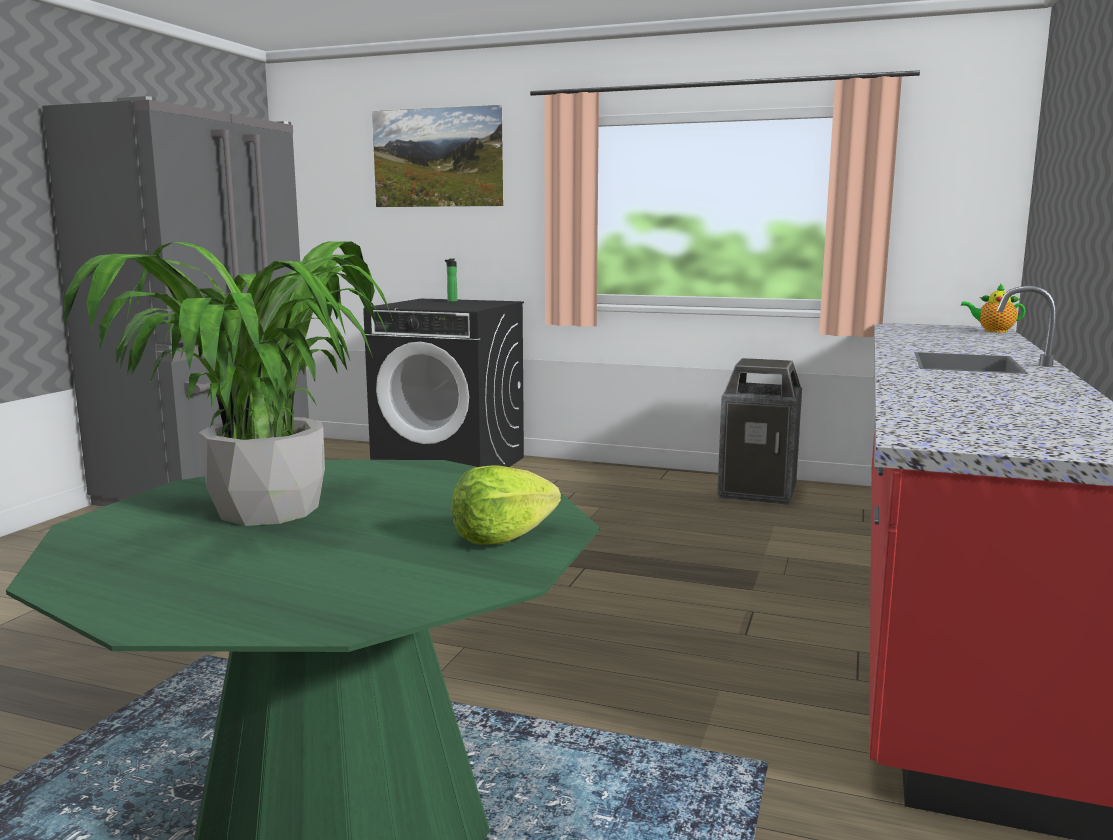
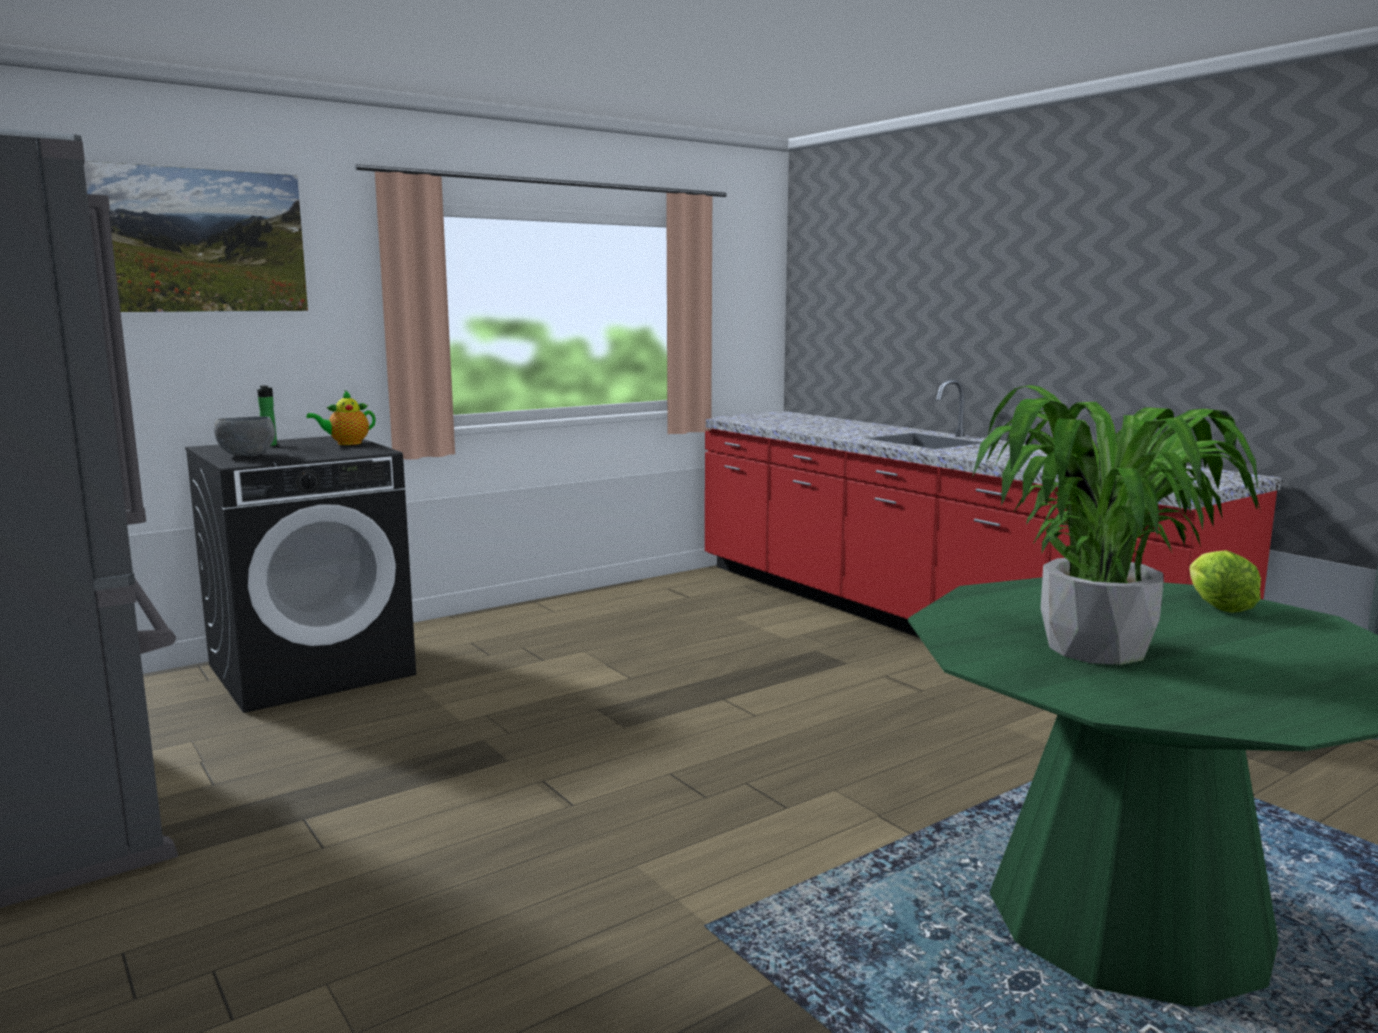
camera: 55 degrees left, 0 degrees up
trash can [717,358,802,505] -> none
teapot [961,284,1025,333] -> teapot moved to [306,390,376,445]
none -> grey bowl [214,416,275,456]

